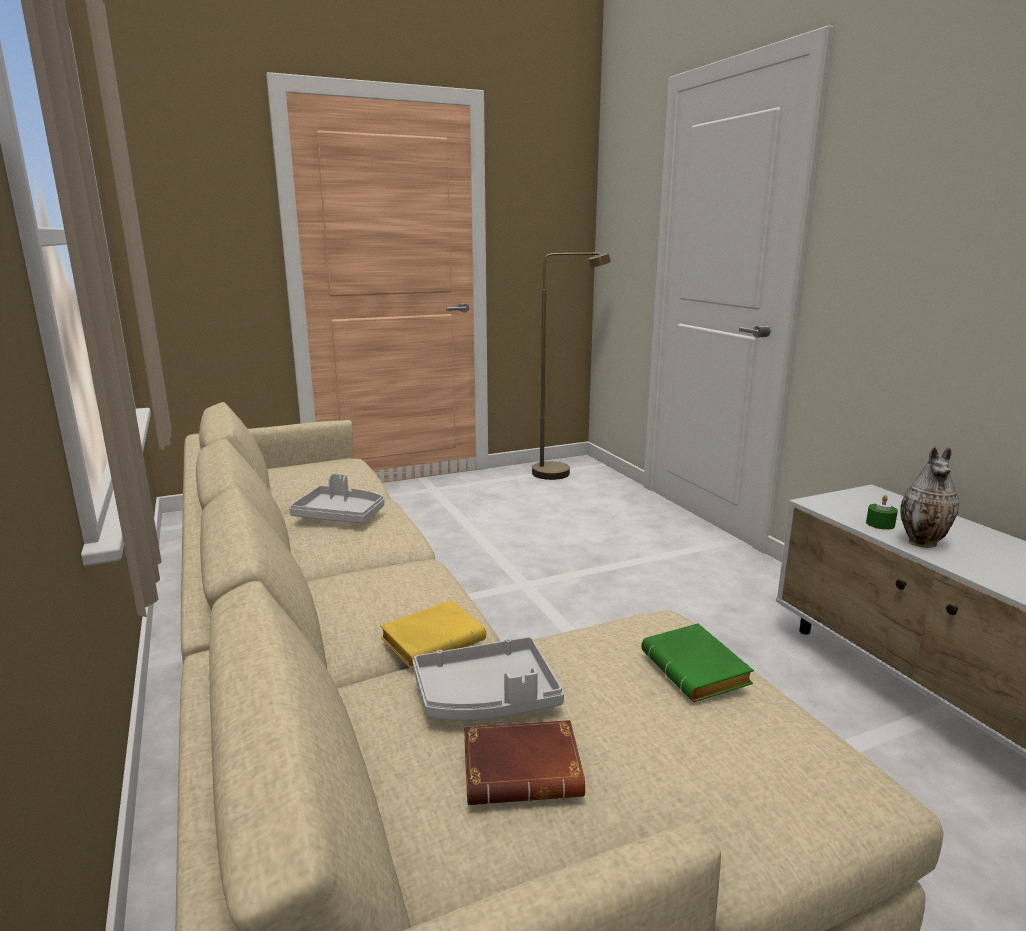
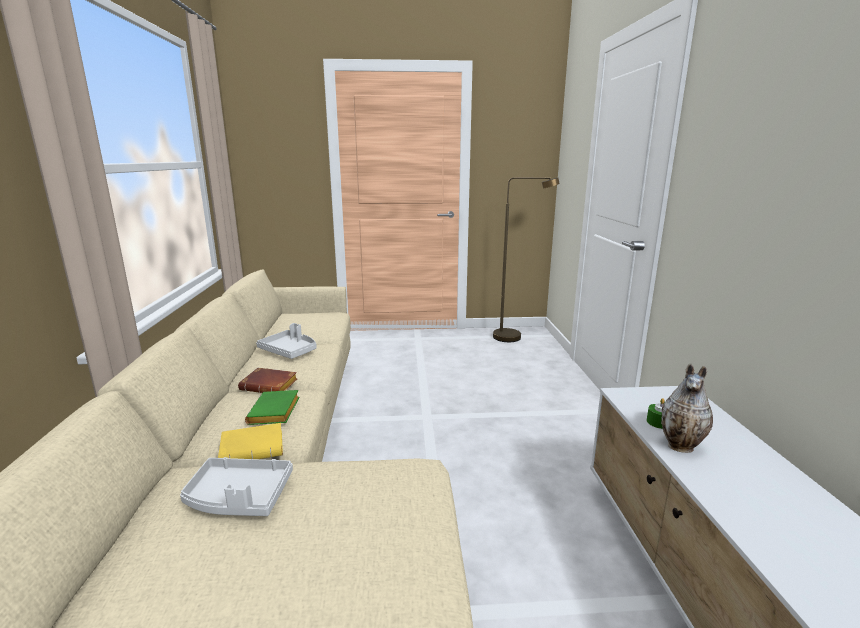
camera: 20 degrees right, 0 degrees up
brown book [464,720,585,805] -> brown book moved to [238,368,298,393]
green book [641,623,754,702] -> green book moved to [245,390,299,425]

